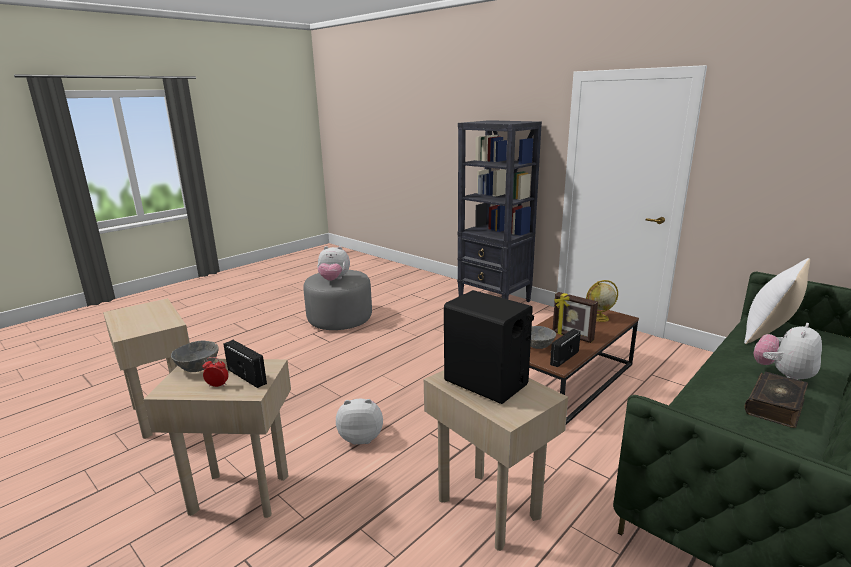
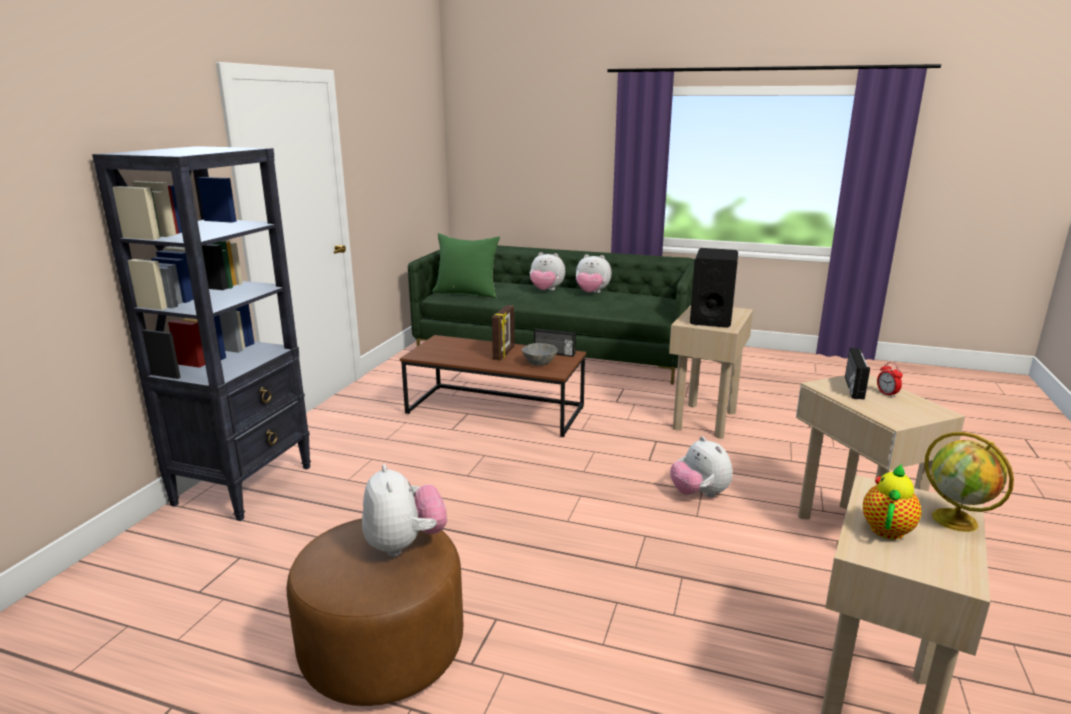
camera: 115 degrees left, 0 degrees up
grey bowl [171,340,218,372] -> none
grey ottoman [303,270,372,330] -> brown ottoman [287,518,463,706]
globe [586,280,618,322] -> globe moved to [925,432,1014,532]
white pillow [744,258,810,344] -> green pillow [432,233,500,298]
book [745,372,808,428] -> plush toy [576,254,612,293]
none -> teapot [863,463,922,539]

